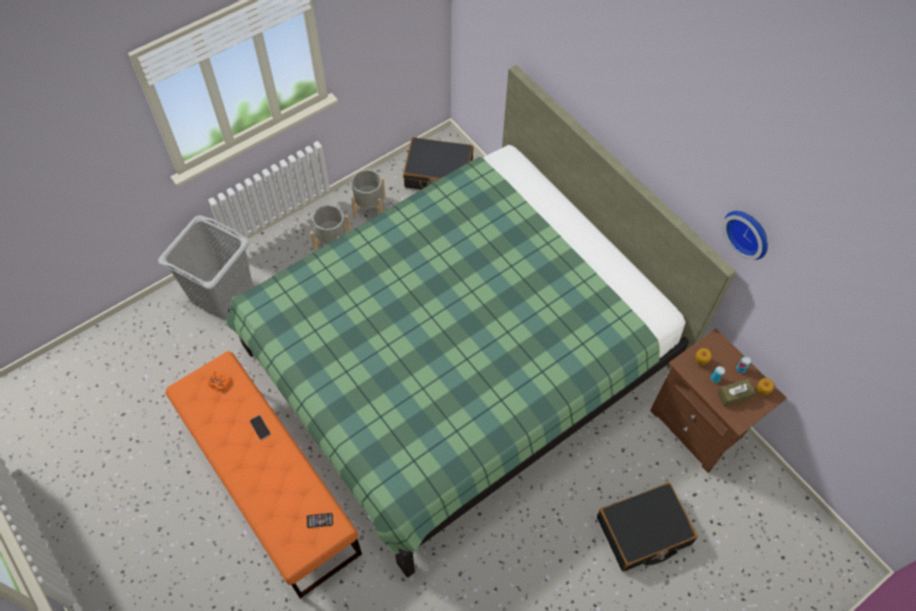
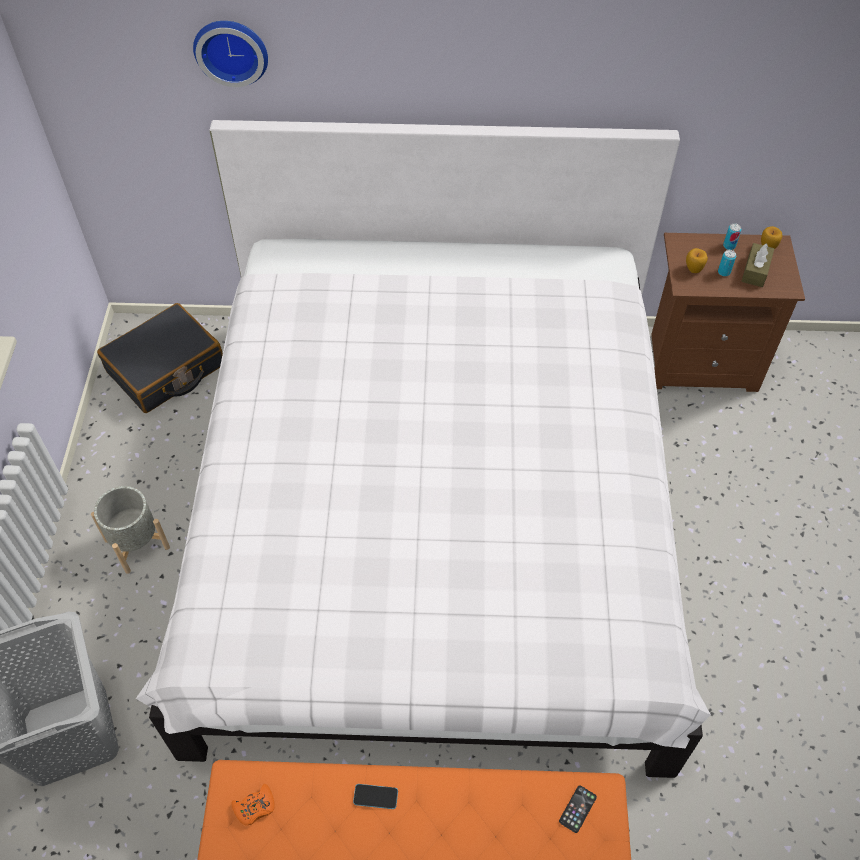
camera: 50 degrees left, 5 degrees down
green bed [226,65,736,578] -> white bed [136,120,711,778]
grey planter [351,169,386,219] -> none
black suitcase [597,483,698,571] -> none
wall clock [722,211,768,260] -> wall clock moved to [193,21,268,87]

